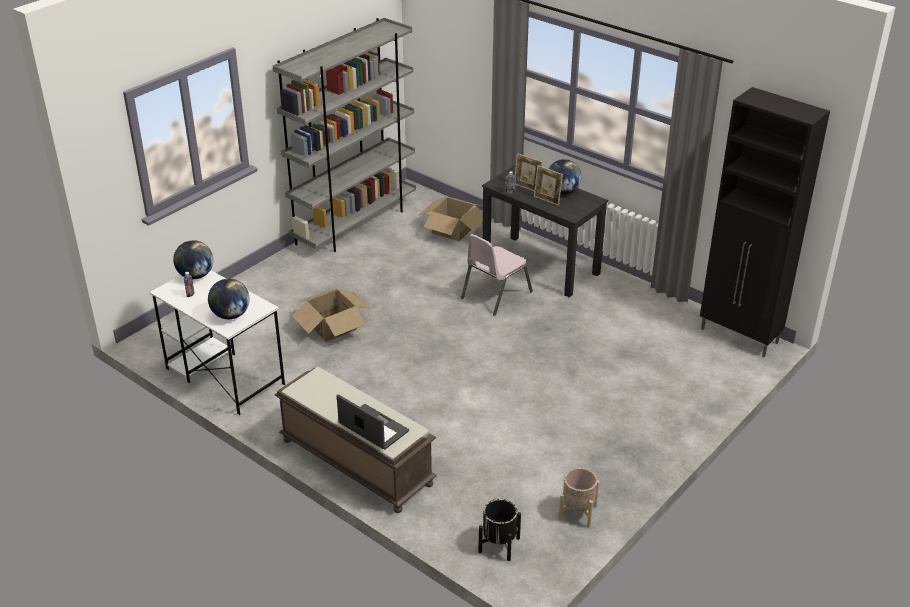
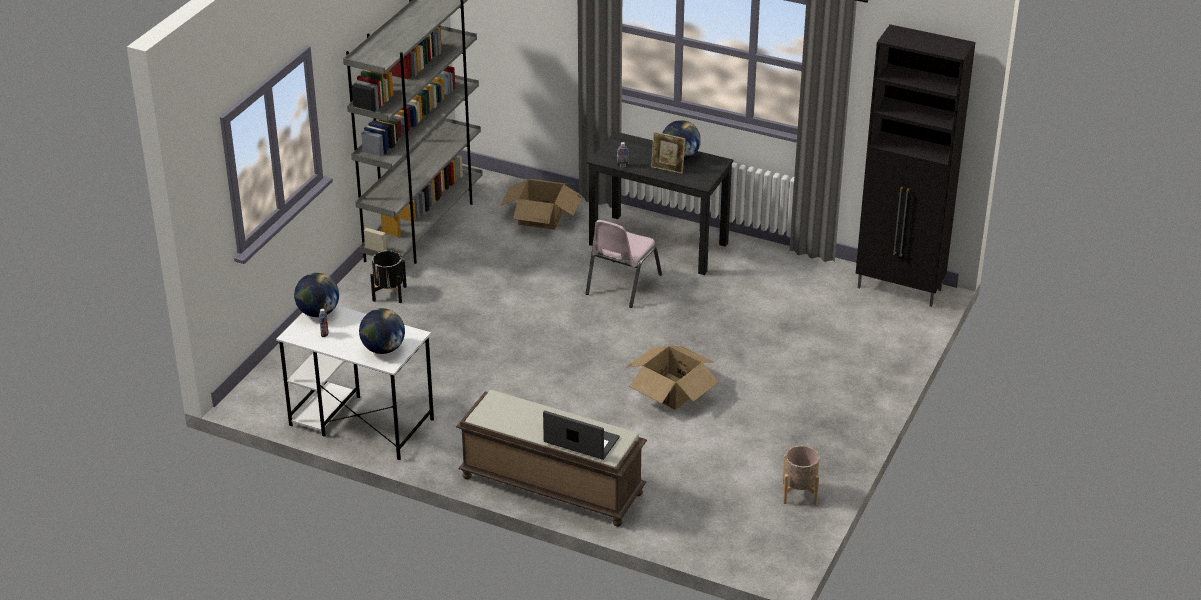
camera: 15 degrees left, 0 degrees up
cardboard box [291,289,372,342] -> cardboard box moved to [627,346,719,410]
black planter [478,499,521,561] -> black planter moved to [370,250,407,303]
picture frame [515,153,543,191] -> none

